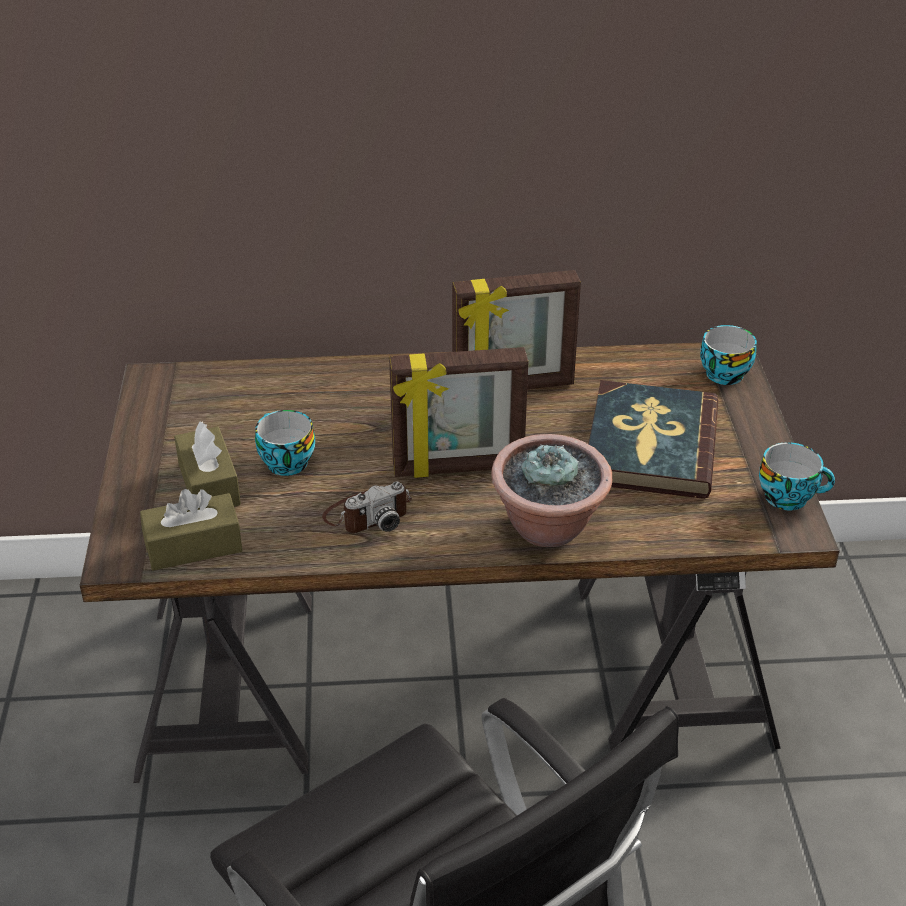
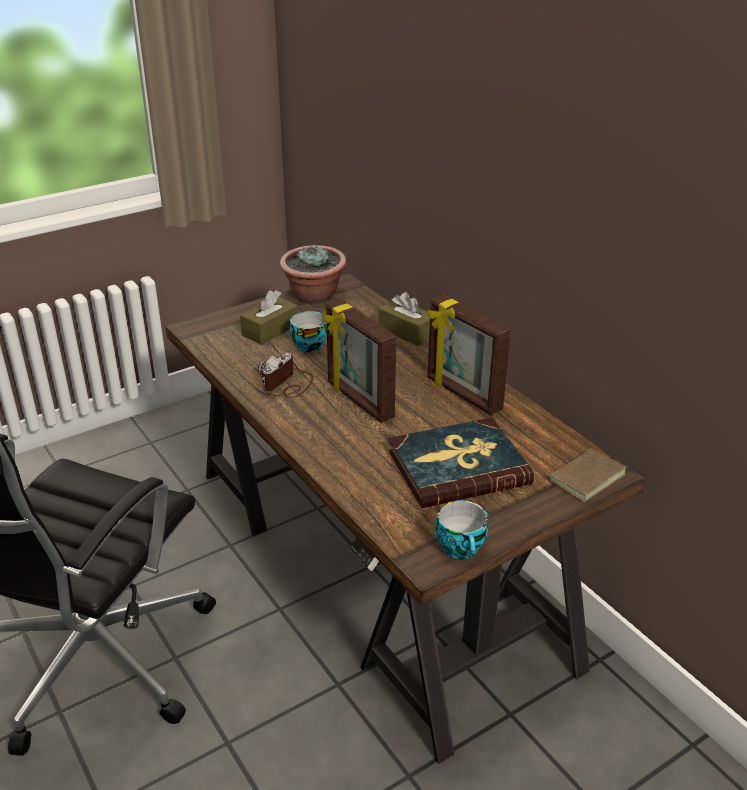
camera: 60 degrees right, 5 degrees down
brown tissue box [140,489,242,571] -> brown tissue box moved to [379,292,430,346]
camera [322,482,412,533] -> camera turned 90 degrees clockwise [258,352,314,398]
potted plant [491,434,612,547] -> potted plant moved to [280,245,347,304]
cup [700,325,757,385] -> brown book [538,448,626,502]

